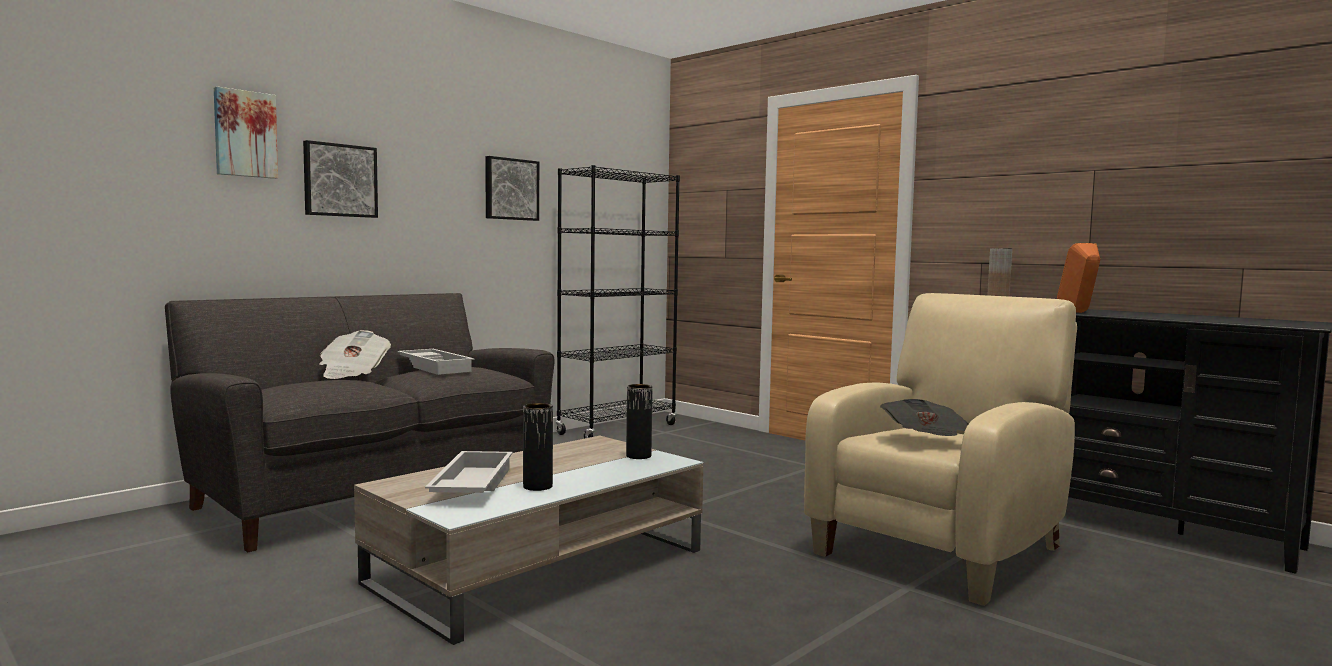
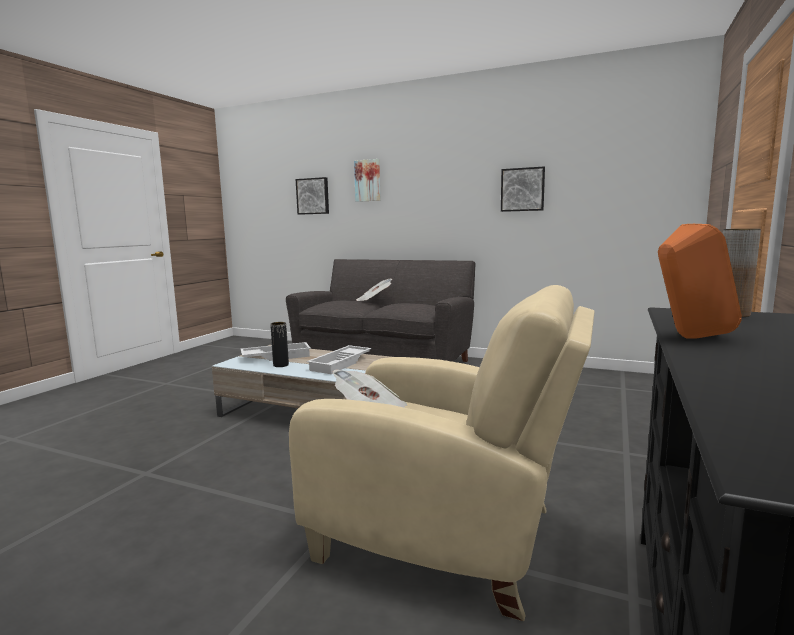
camera: 70 degrees right, 5 degrees up
picture [303,140,378,218] -> picture moved to [296,177,329,215]
white tray [397,349,474,375] -> white tray moved to [307,345,371,374]
black bookcase [556,165,680,439] -> none
black vase [626,384,653,459] -> none

